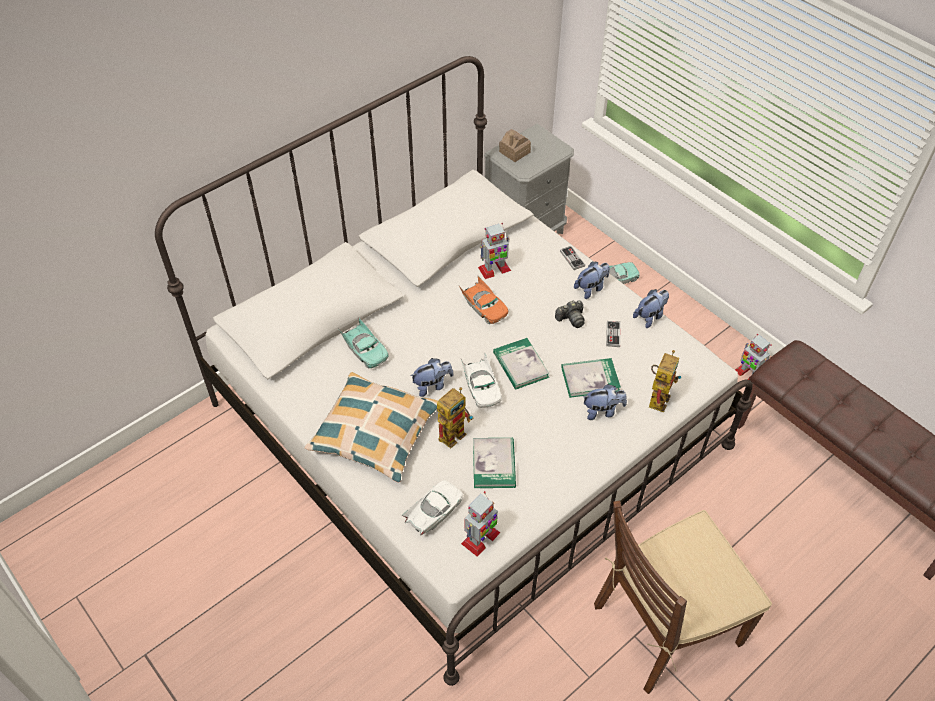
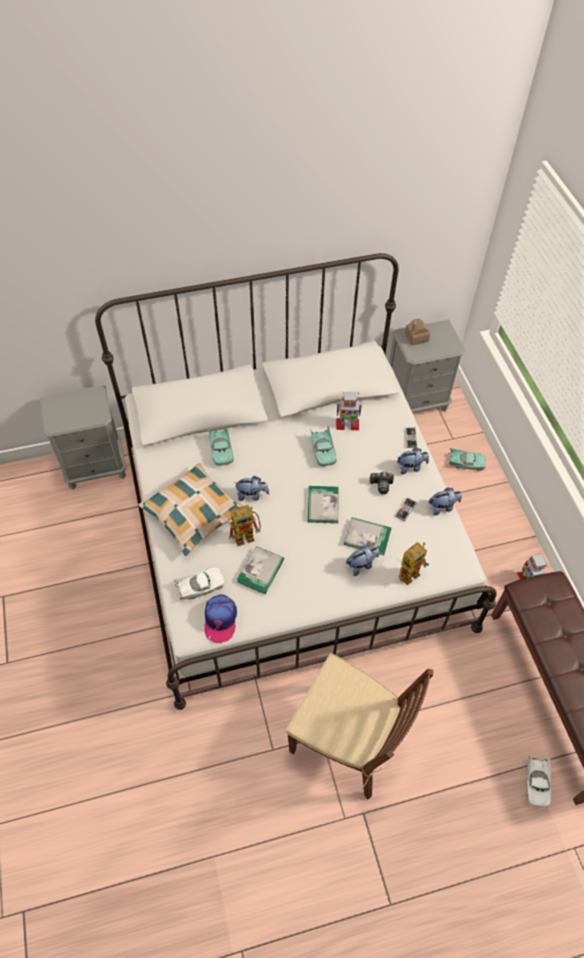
camera: 25 degrees right, 5 degrees up
orange toy car [459,276,508,324] -> turquoise toy car [310,426,337,466]
white toy car [461,352,502,408] -> white toy car moved to [526,756,551,807]
toy robot [461,491,500,557] -> cap [204,594,237,643]
plush toy [583,384,627,420] -> plush toy turned 45 degrees counterclockwise [346,545,379,576]
brown chair [594,500,772,694] -> brown chair turned 150 degrees counterclockwise [286,653,434,799]
none -> grey nightstand [40,385,126,490]

